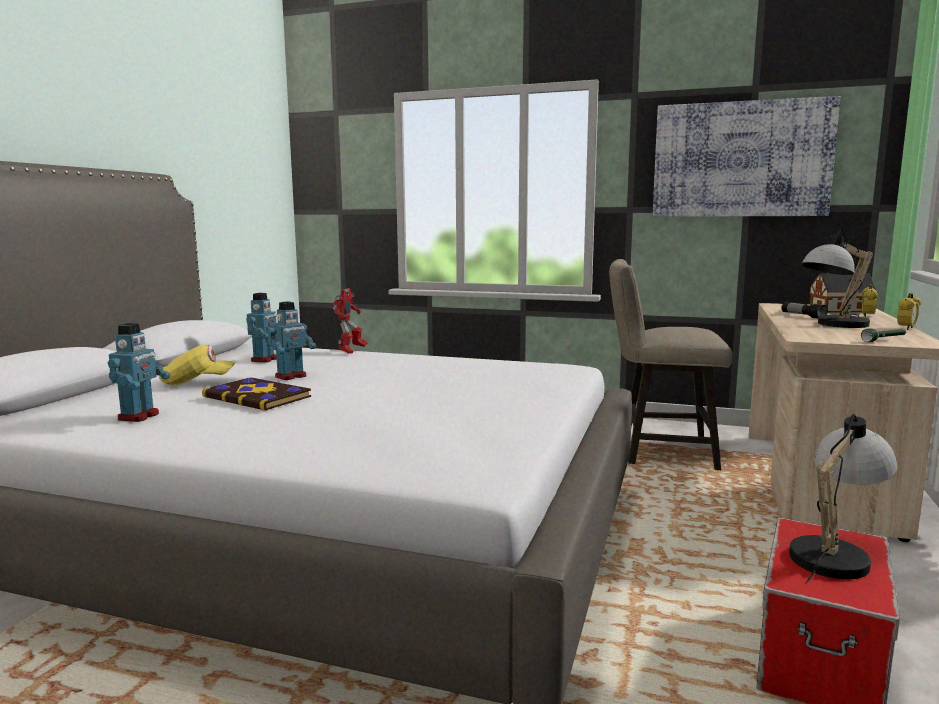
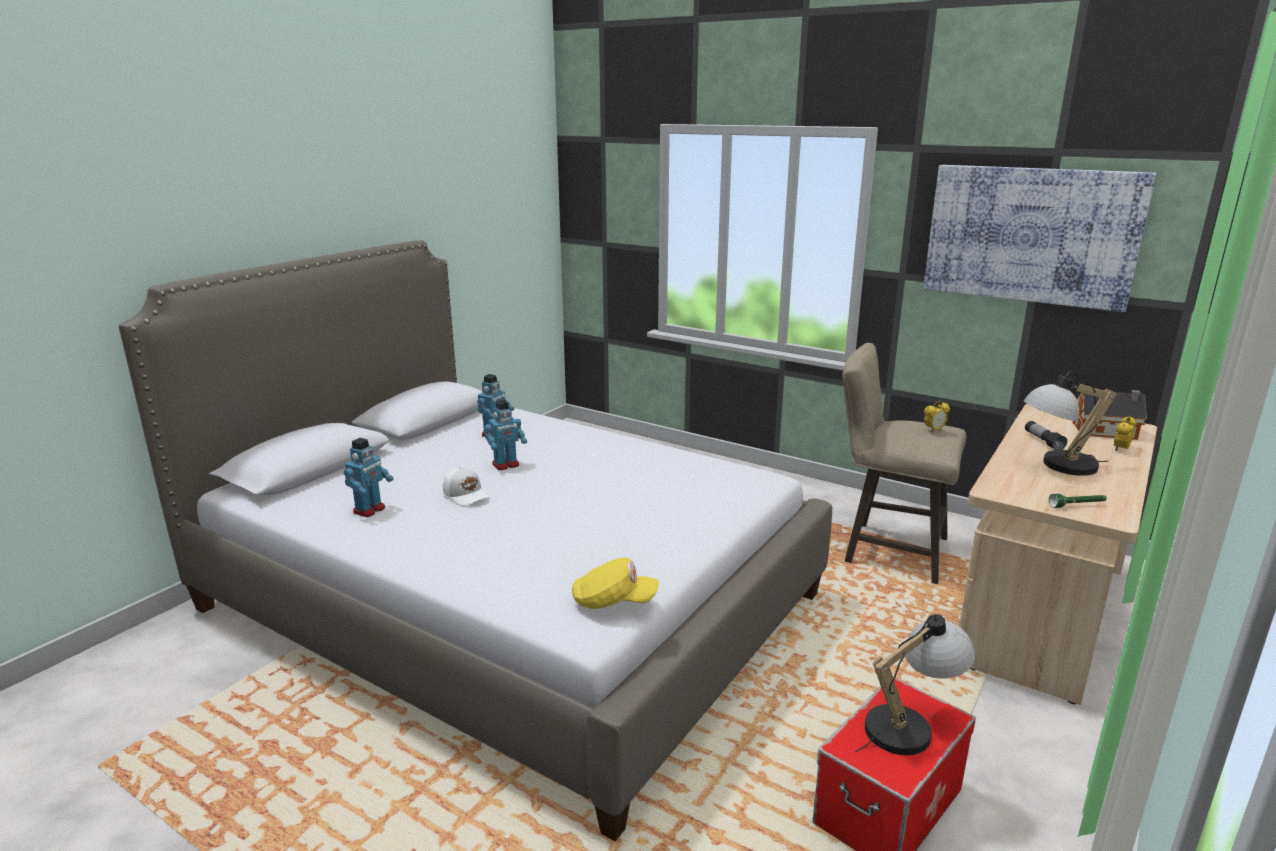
camera: 15 degrees right, 10 degrees up
yellow cap [159,344,235,386] -> yellow cap moved to [572,558,659,609]
book [202,377,311,411] -> white cap [443,466,490,506]
toy robot [332,288,367,354] -> none
alarm clock [897,293,921,330] -> alarm clock moved to [924,401,950,433]

